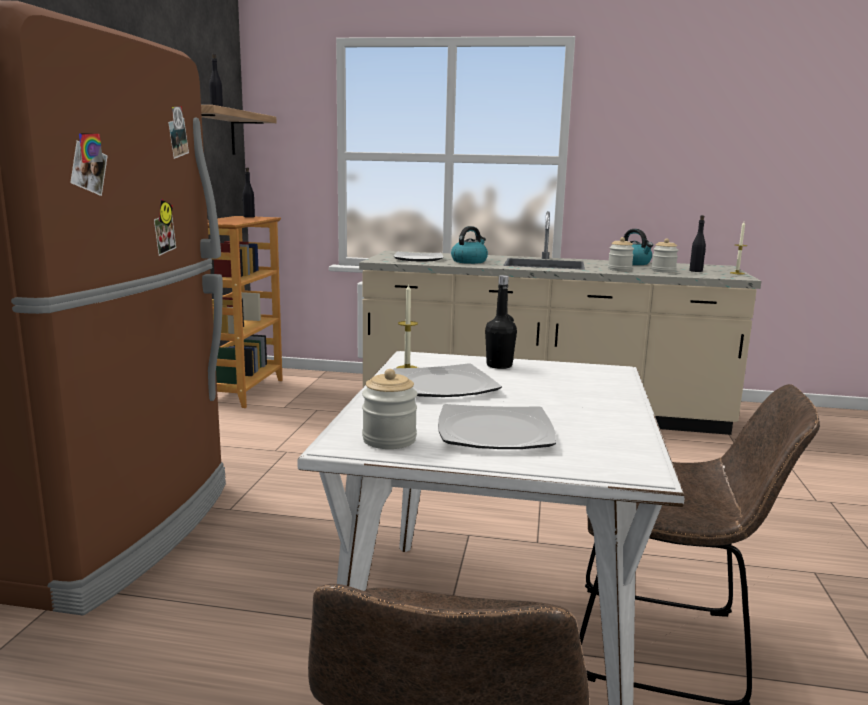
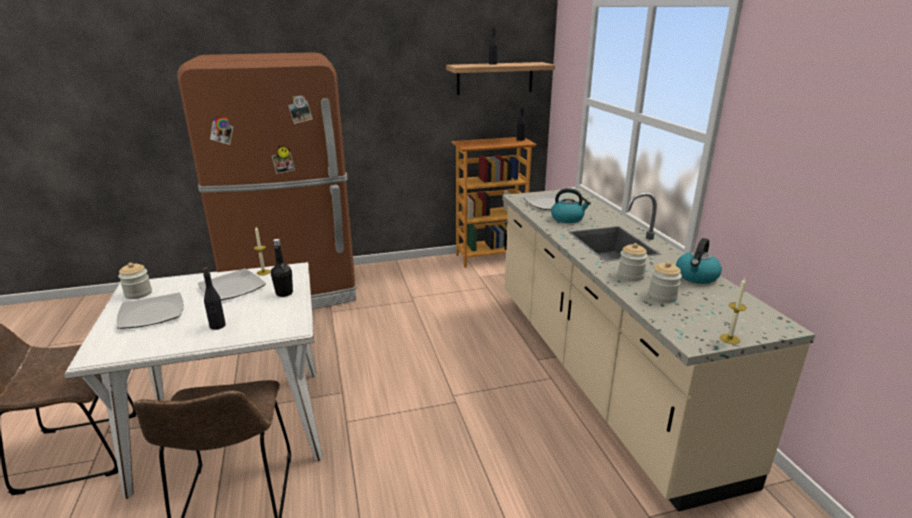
camera: 65 degrees right, 10 degrees up
black bottle [689,215,706,272] -> black bottle moved to [203,267,226,330]

